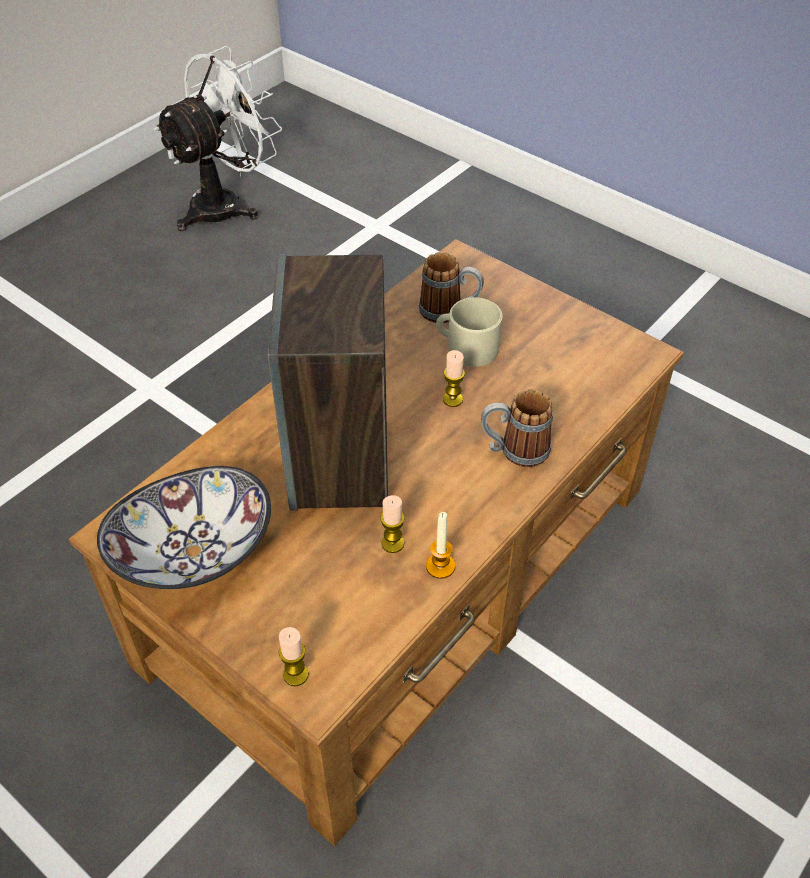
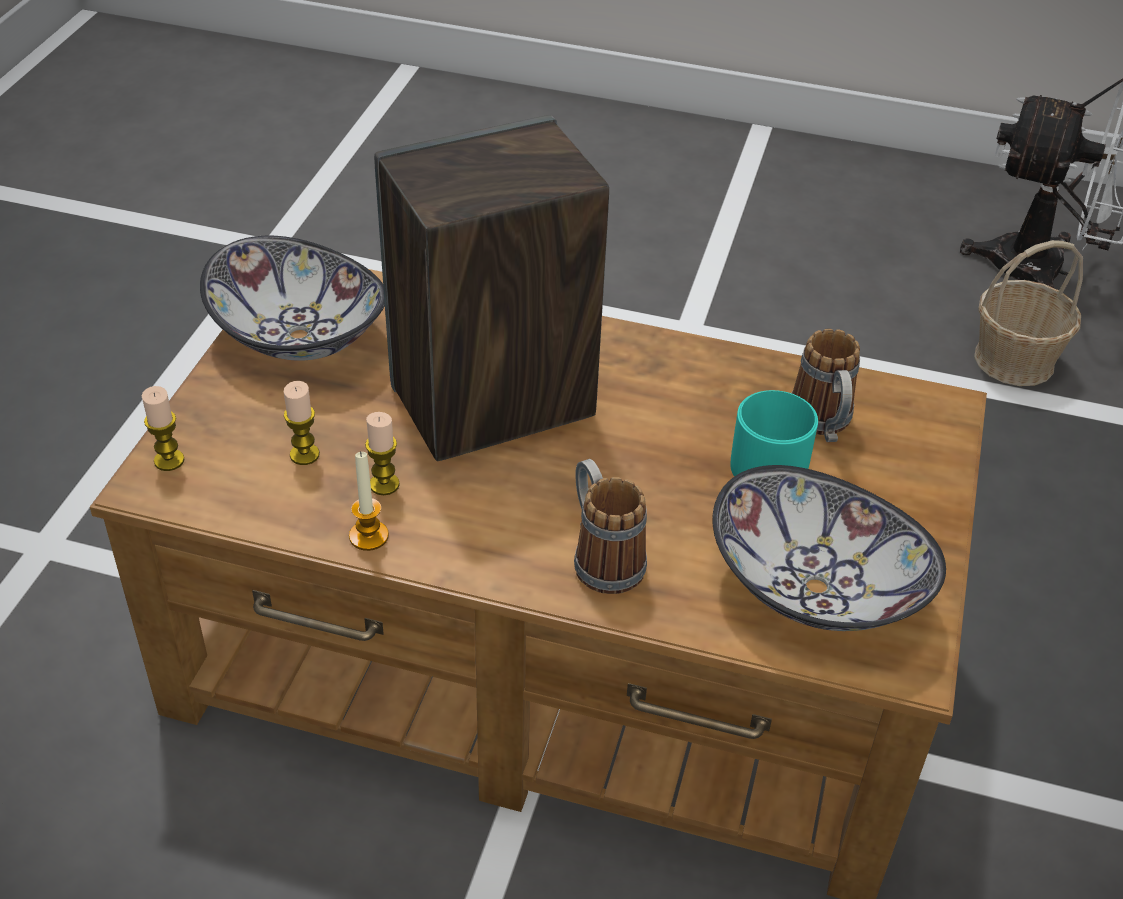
camera: 65 degrees right, 5 degrees down
beige mug [436,297,502,367] -> turquoise mug [731,390,818,476]
candle [443,350,465,407] -> candle moved to [284,381,320,465]
none -> bowl [712,465,946,631]
none -> basket [974,240,1083,386]

